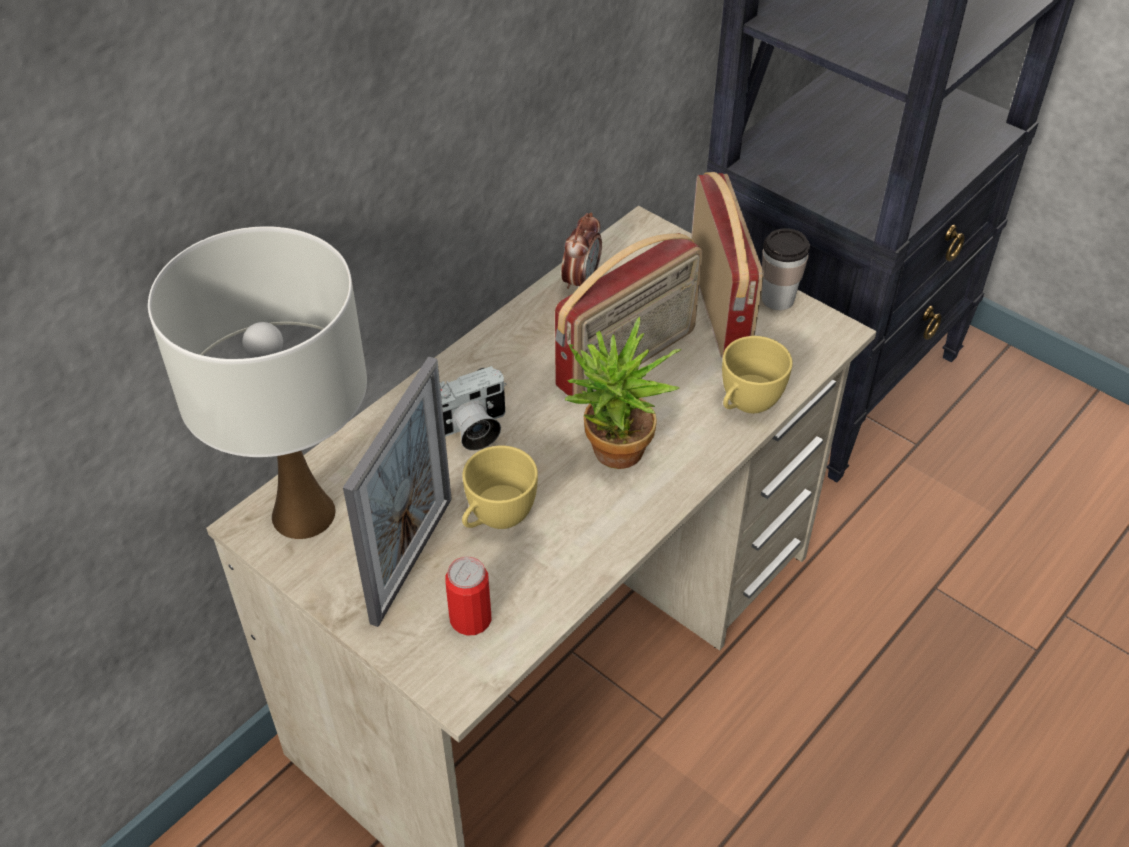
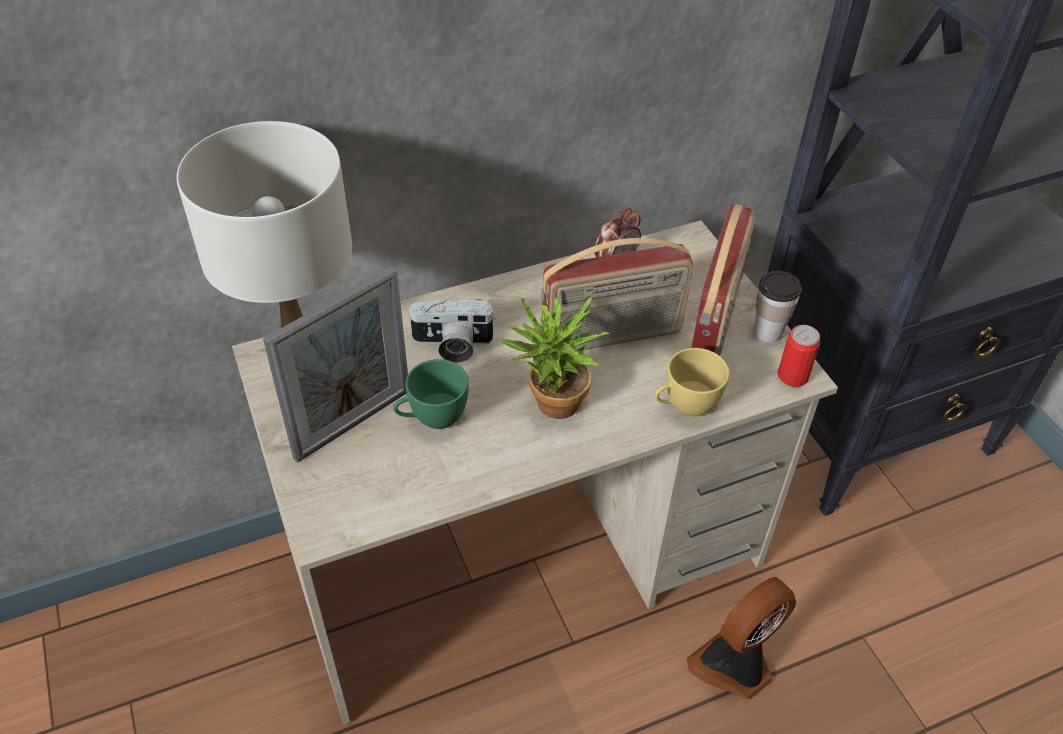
camera: 25 degrees right, 0 degrees up
can [445,557,491,636] -> can moved to [777,325,820,387]
yellow cup [462,445,538,529] -> green cup [393,359,469,429]
none -> fan [686,577,796,700]

